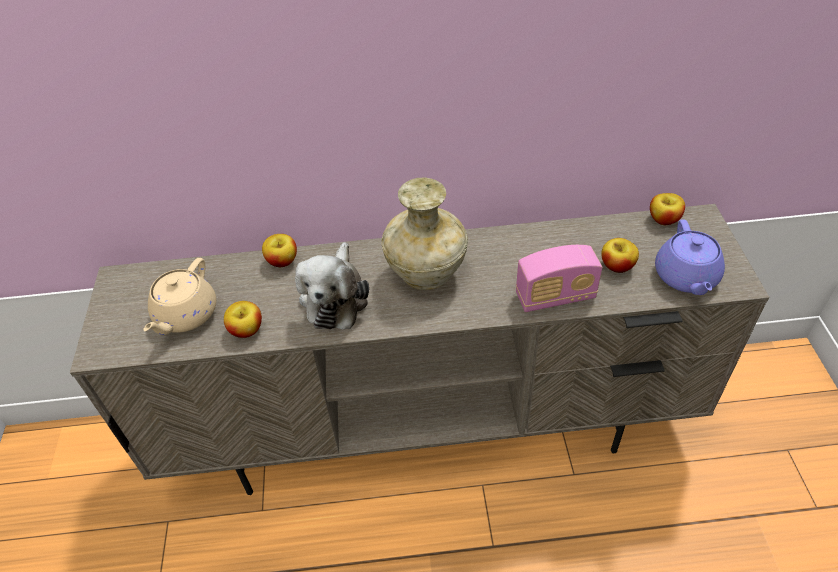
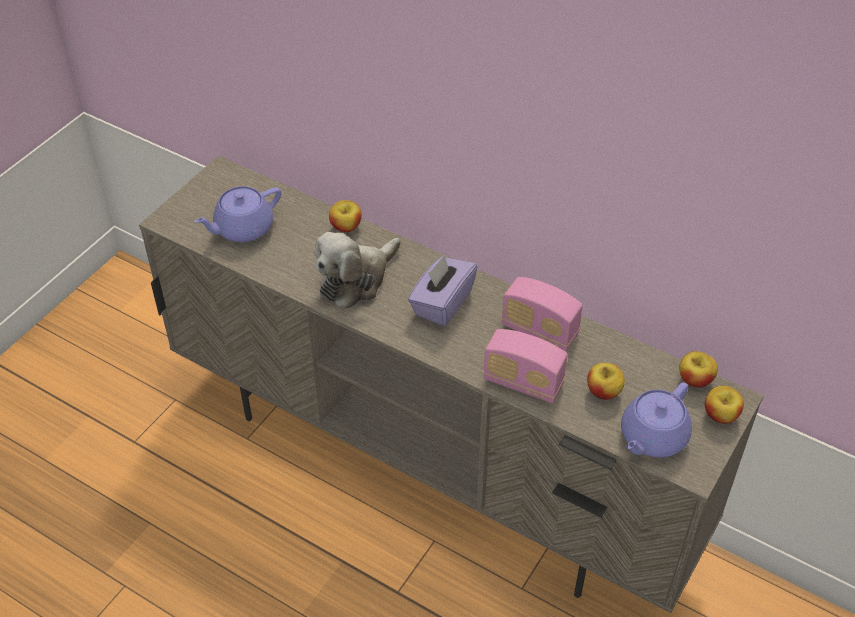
camera: 35 degrees right, 0 degrees up
beige teapot [143,258,216,335] -> purple teapot [194,186,281,242]
apple [224,301,262,338] -> apple moved to [705,386,744,424]
beige vase [382,177,468,290] -> purple tissue box [408,254,477,326]
none -> radio [502,277,583,352]

